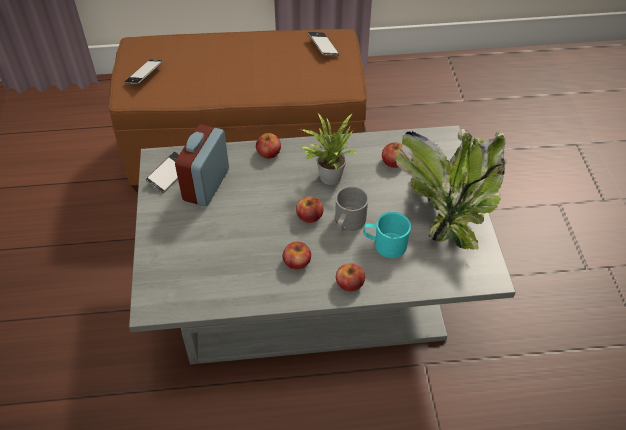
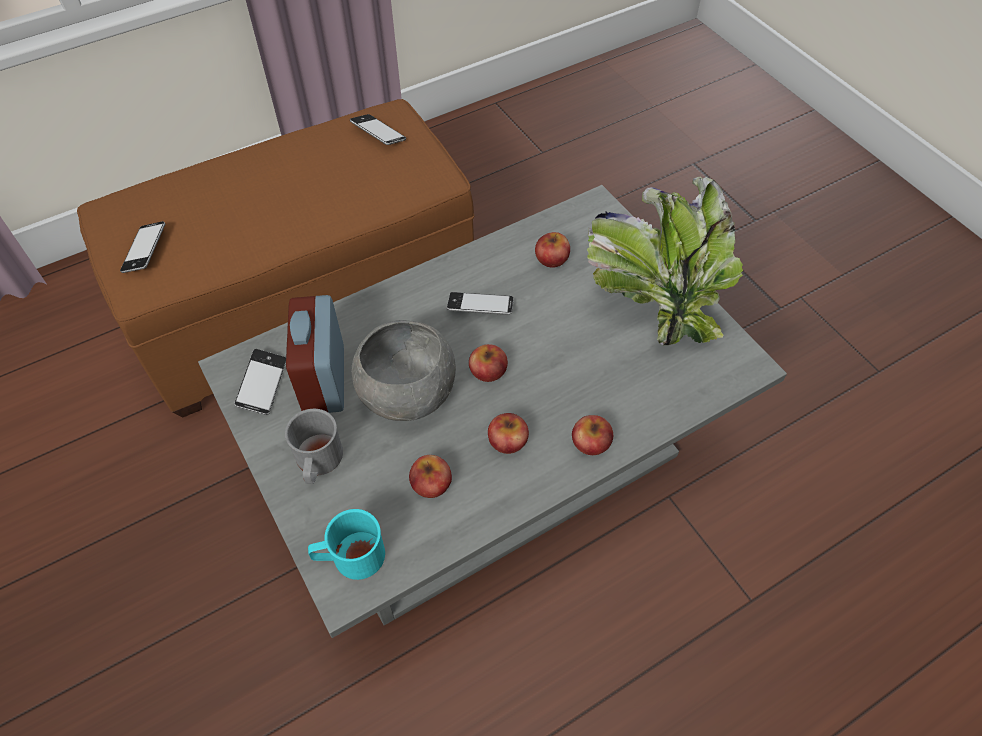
camera: 25 degrees left, 5 degrees up
apple [256,133,281,159] -> apple moved to [409,455,452,498]
potted plant [300,113,357,185] -> phone [447,292,514,315]
grey mug [335,186,369,232] -> grey mug moved to [285,409,343,484]
turquoise mug [363,212,411,258] -> turquoise mug moved to [308,509,385,580]
none -> grey bowl [352,320,456,421]

